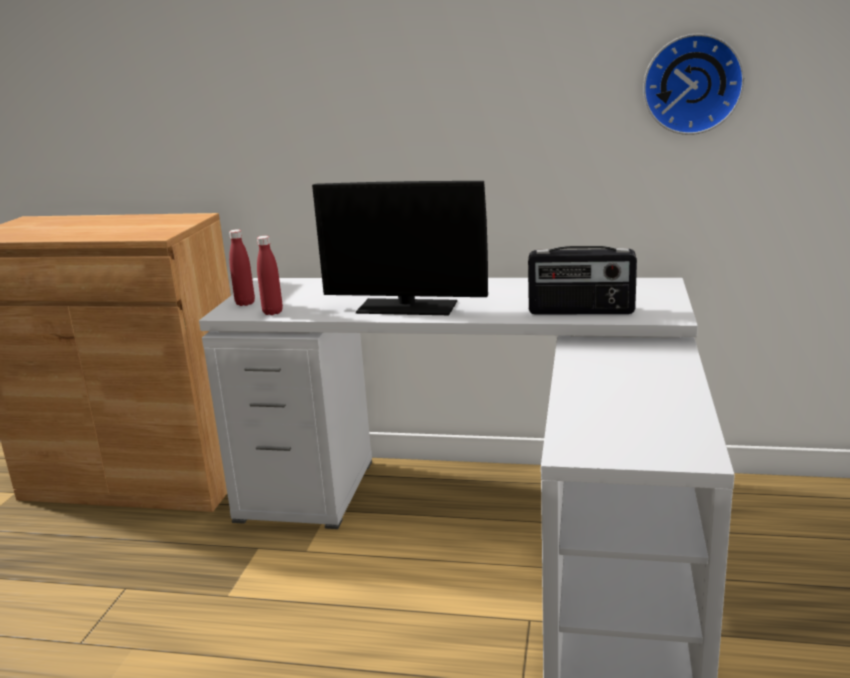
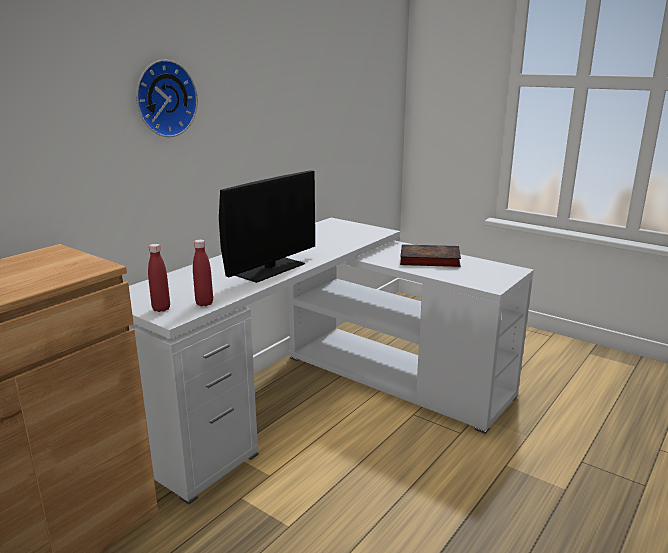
camera: 65 degrees left, 0 degrees up
radio [528,246,637,315] -> none
wall clock [643,33,745,135] -> wall clock moved to [136,60,198,137]
none -> book [400,244,461,267]

